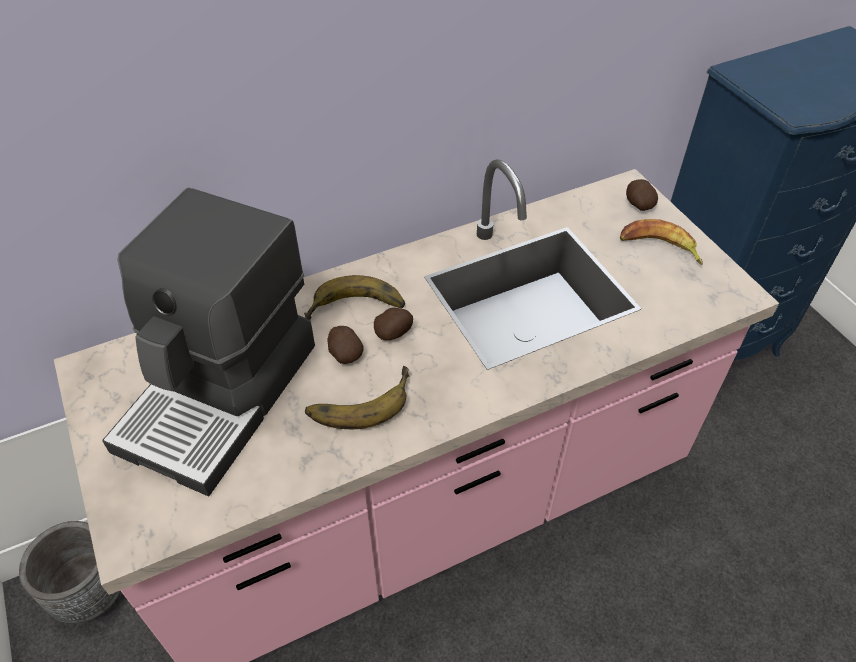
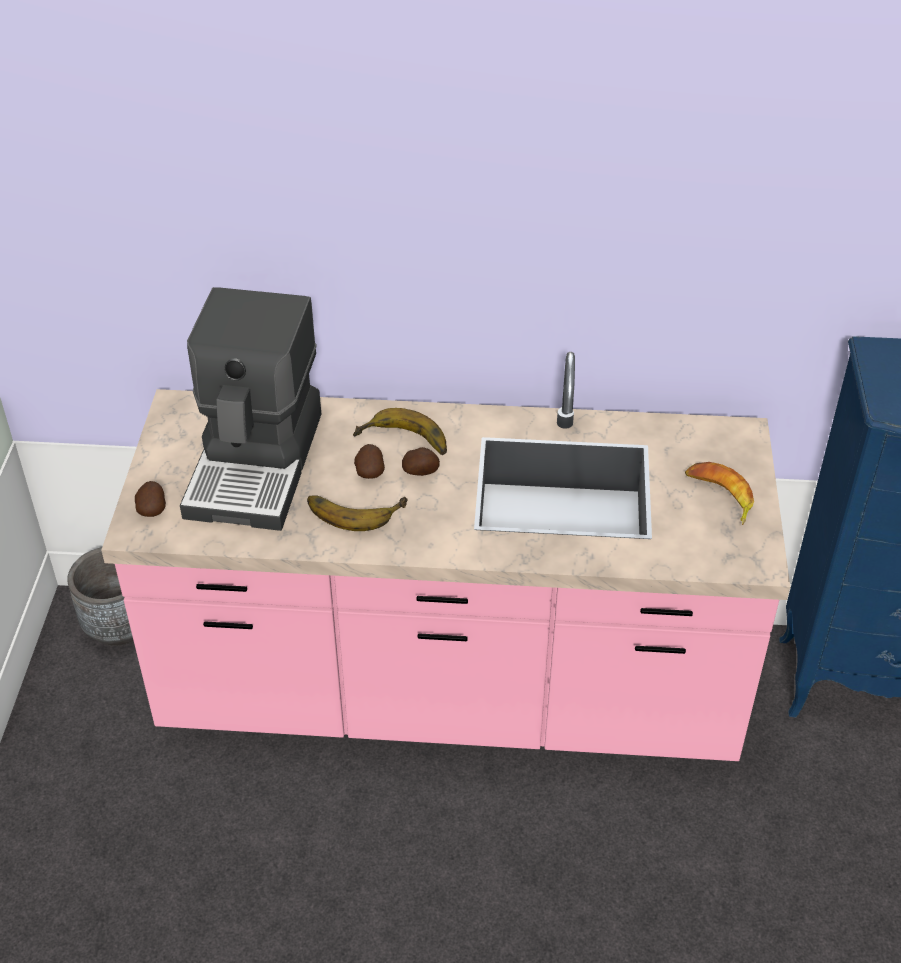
camera: 30 degrees right, 5 degrees down
coffee machine [102,188,315,496] -> coffee machine turned 45 degrees counterclockwise [180,287,321,531]
potato [626,179,658,211] -> potato moved to [135,481,166,517]

